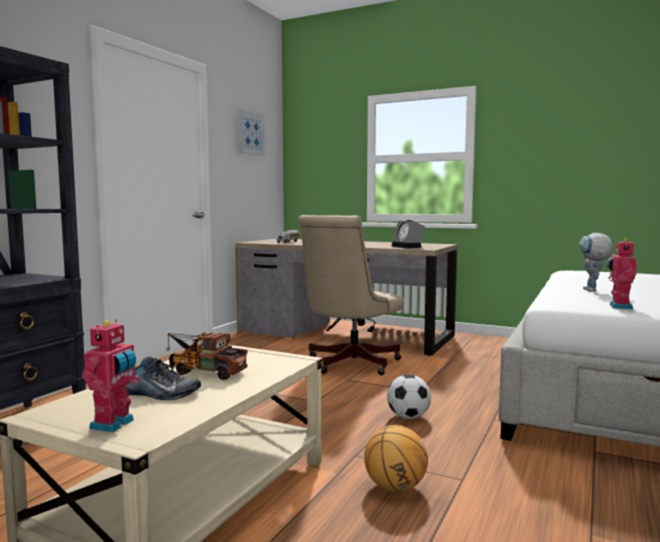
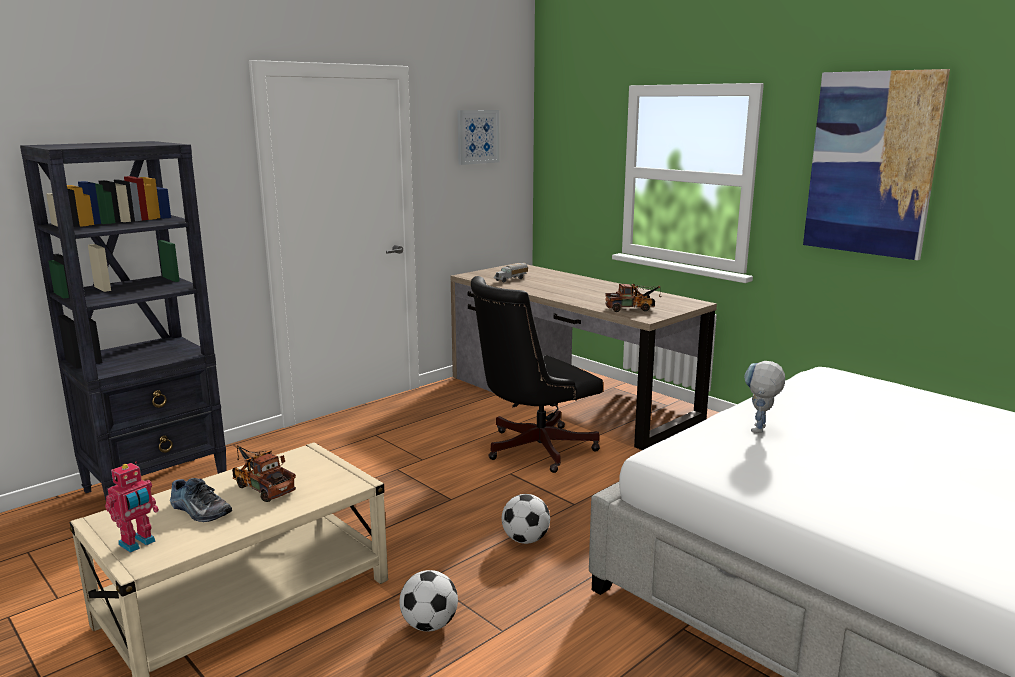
camera: 20 degrees right, 10 degrees up
beige office chair [298,215,404,375] -> black office chair [471,276,603,473]
basketball [364,425,428,492] -> football [400,570,458,632]
alarm clock [392,220,425,248] -> toy truck [605,284,661,312]
toy robot [606,238,637,309] -> none
none -> picture [803,69,950,260]

